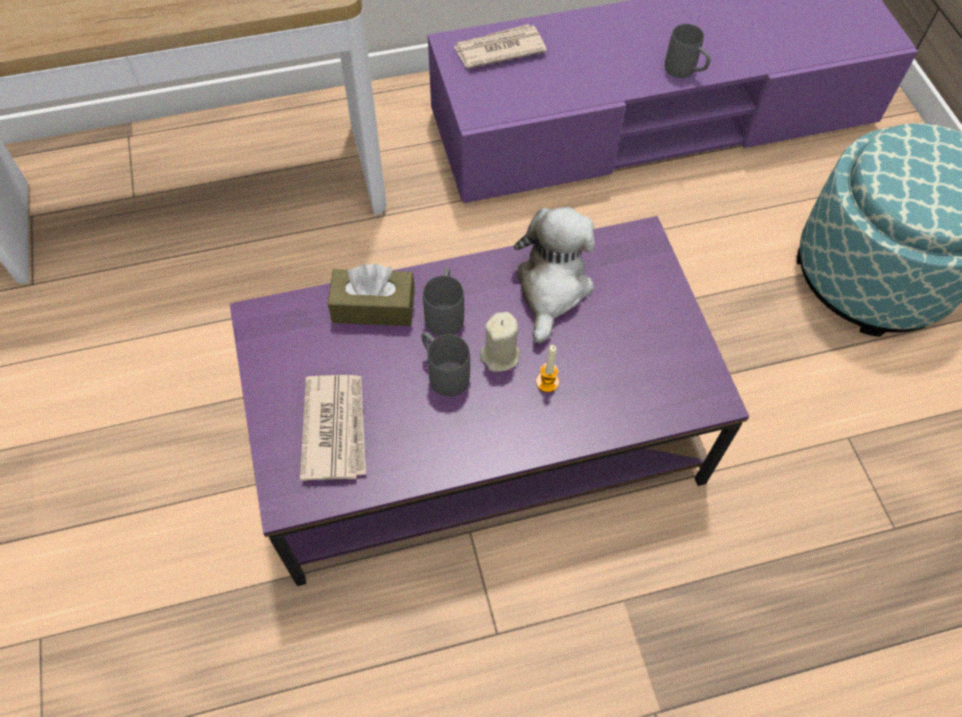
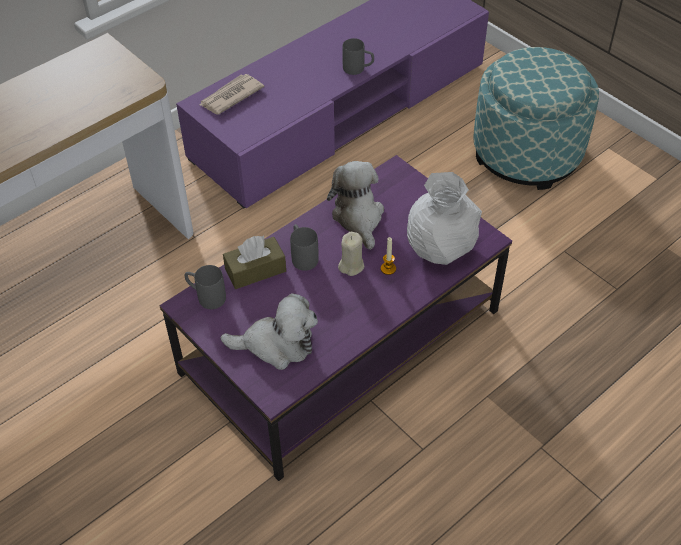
camera: 25 degrees left, 10 degrees down
newspaper [300,375,366,481] -> plush toy [220,293,318,370]
grey mug [422,331,470,397] -> grey mug moved to [185,265,226,309]
none -> white vase [407,172,482,265]

